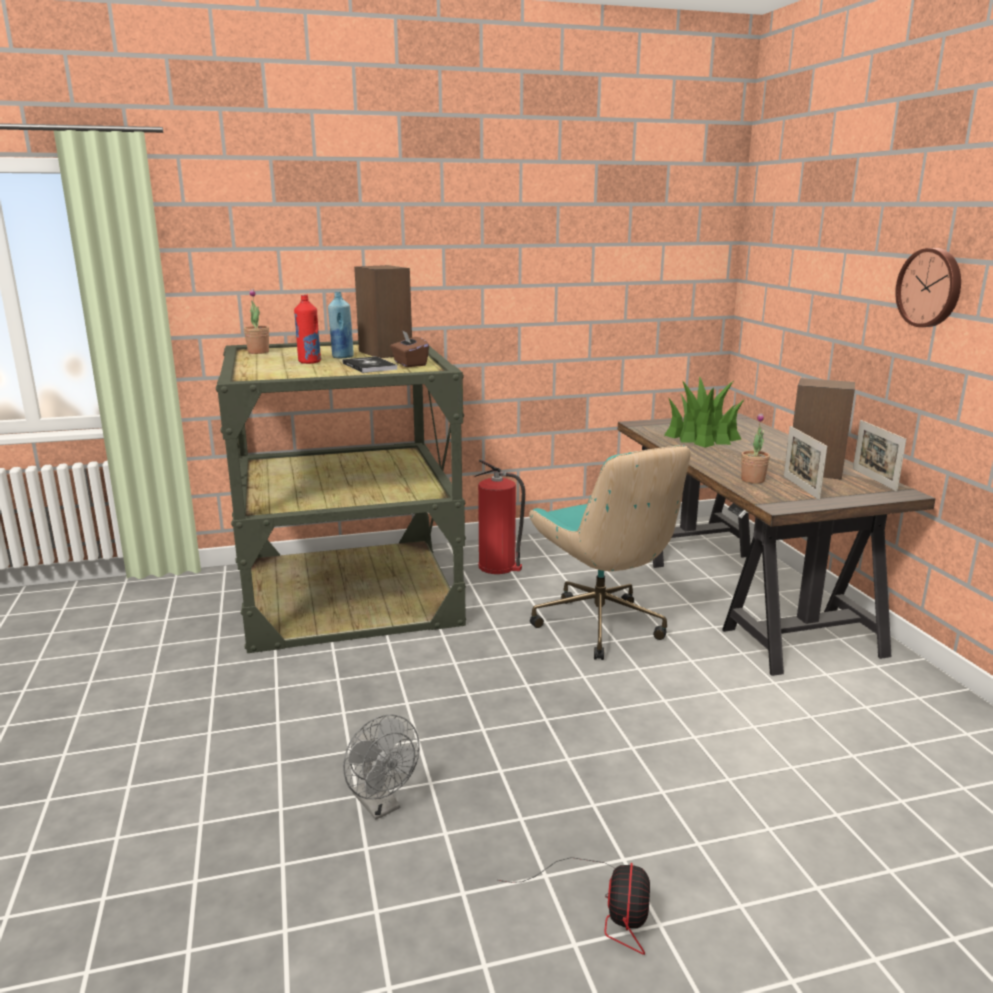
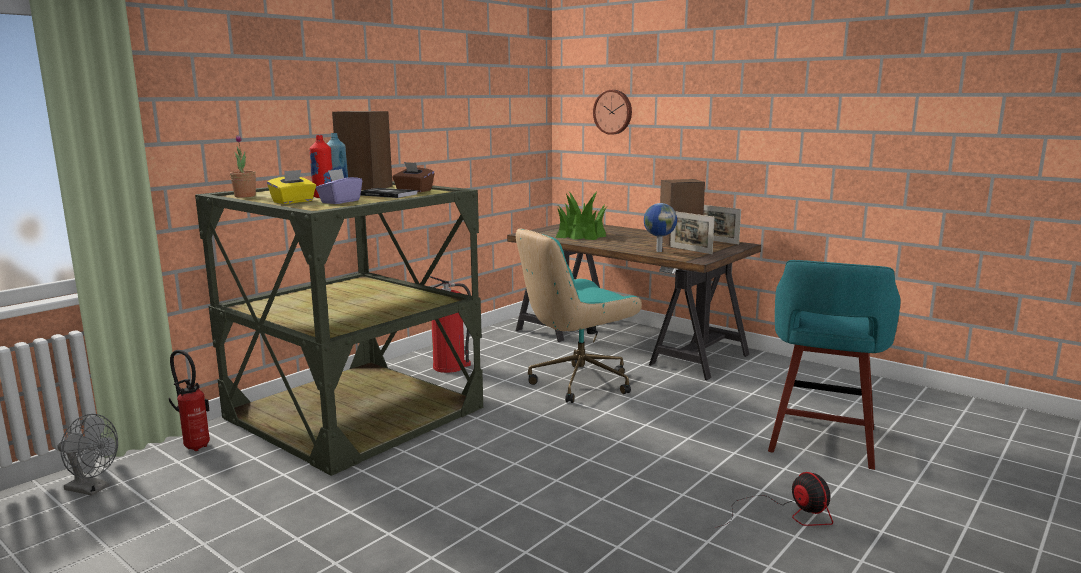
camera: 35 degrees left, 5 degrees down
grey fan [343,714,420,820] -> grey fan moved to [58,414,118,496]
turquoise office chair [529,446,690,660] -> turquoise office chair turned 120 degrees clockwise [516,228,642,403]
potted plant [741,414,770,484] -> globe [644,203,677,252]
wall clock [895,248,961,327] -> wall clock moved to [593,90,632,135]
none -> fire extinguisher [169,350,210,451]
none -> yellow tissue box [267,170,316,204]
none -> purple tissue box [316,169,362,204]
none -> turquoise stool [768,260,900,470]

